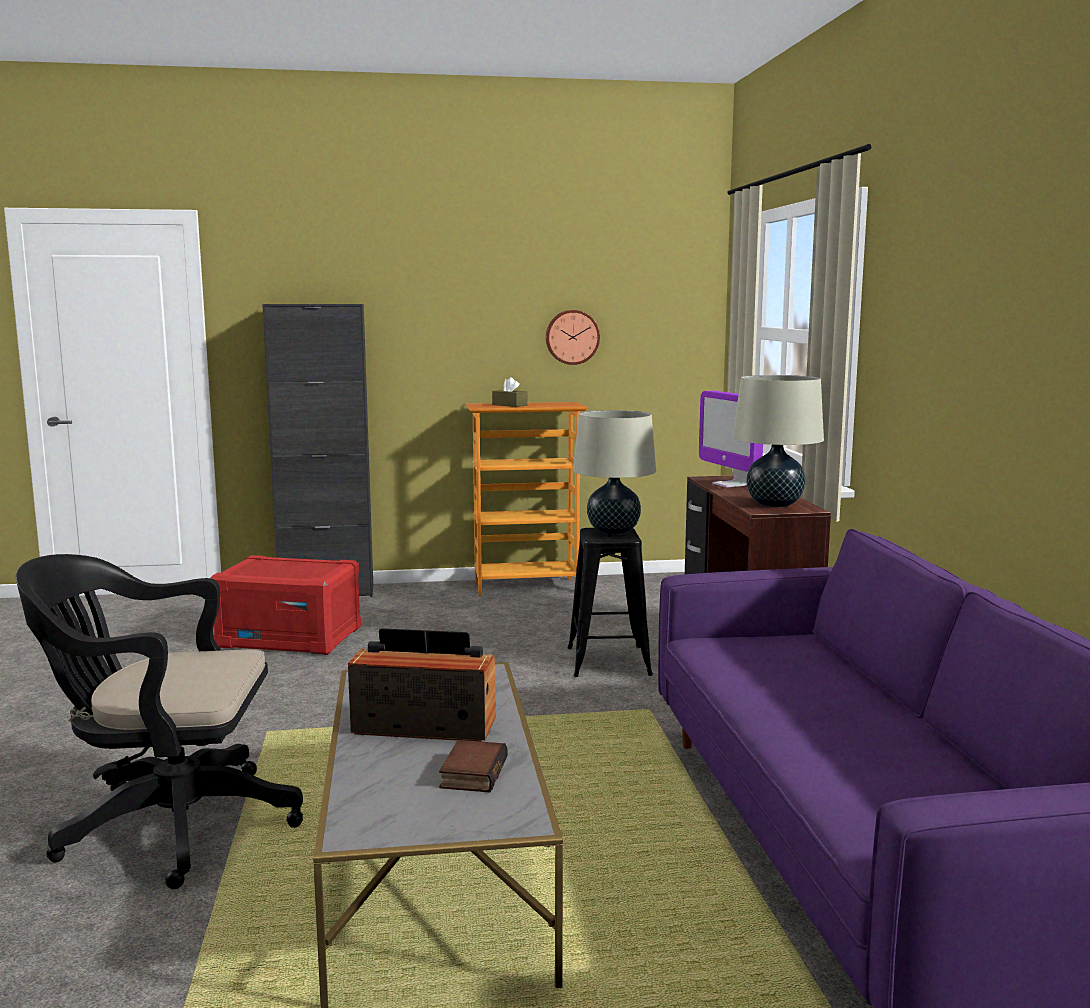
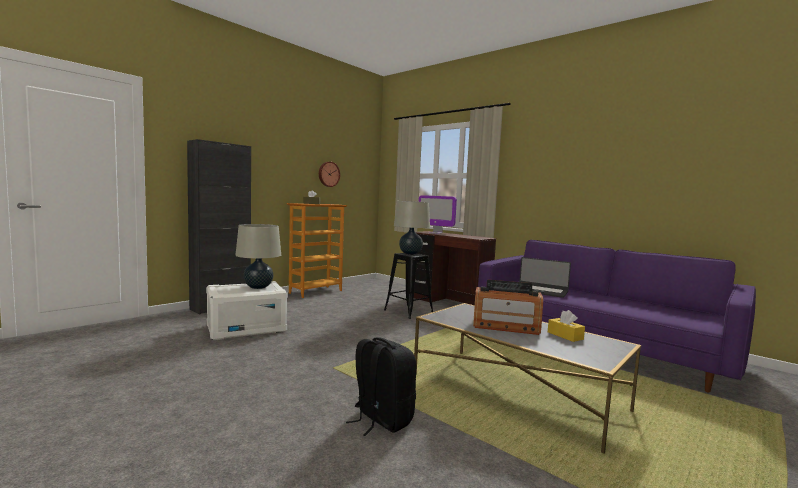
camera: 40 degrees left, 5 degrees down
black office chair [16,554,303,889] -> black backpack [346,337,416,436]
red storage box [211,555,361,655] -> white storage box [206,281,288,340]
radio [348,628,496,742] -> radio turned 135 degrees counterclockwise [473,280,543,335]
book [439,740,508,792] -> yellow tissue box [548,310,585,342]
beige table lamp [733,375,824,507] -> beige table lamp moved to [235,224,281,289]
none -> laptop [520,257,571,298]

